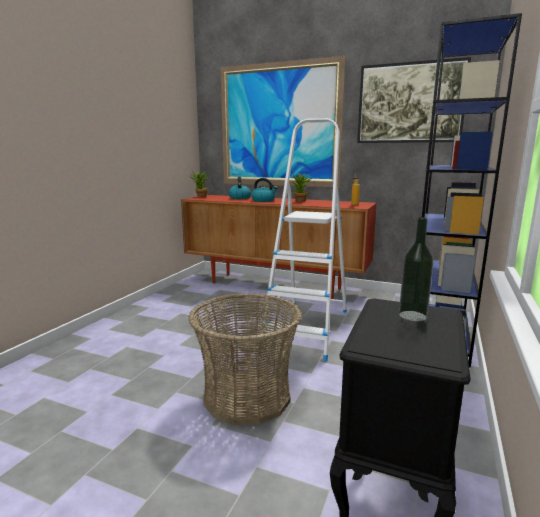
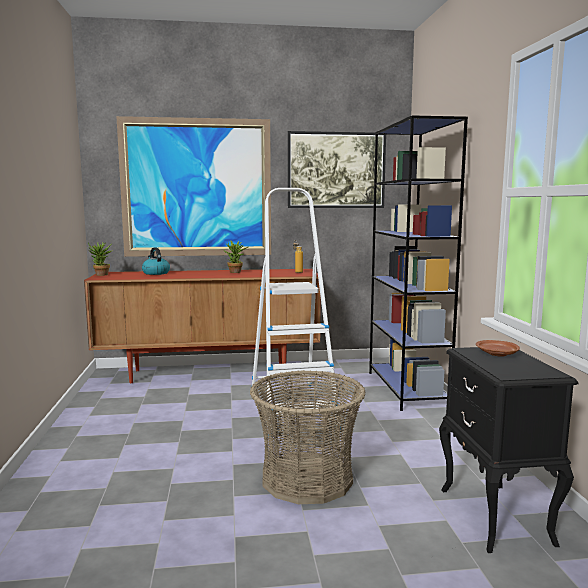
camera: 30 degrees left, 5 degrees down
kettle [252,178,278,202] -> none
bottle [399,217,434,322] -> brown plate [476,340,520,357]

